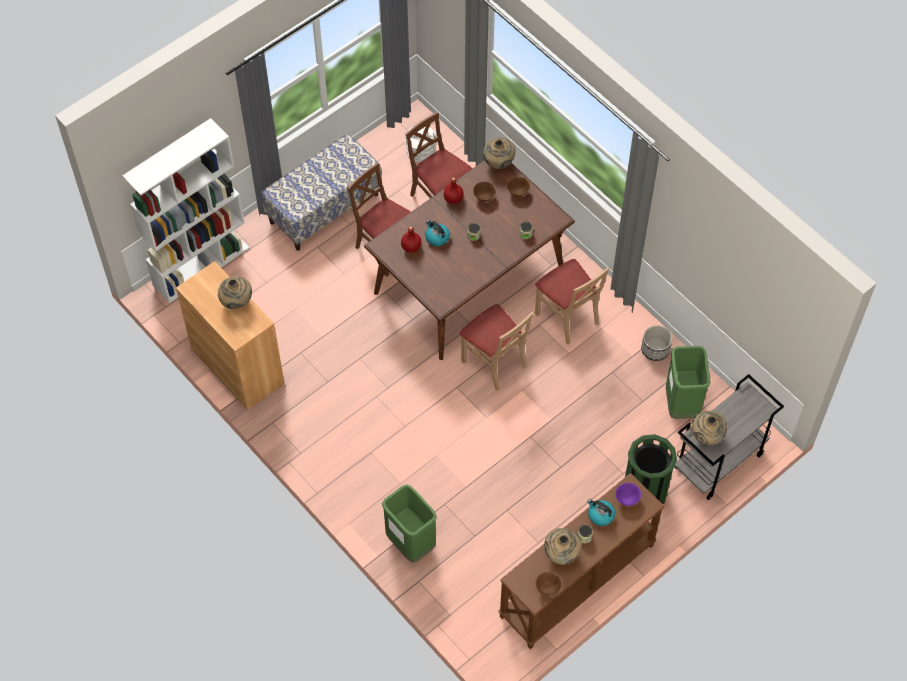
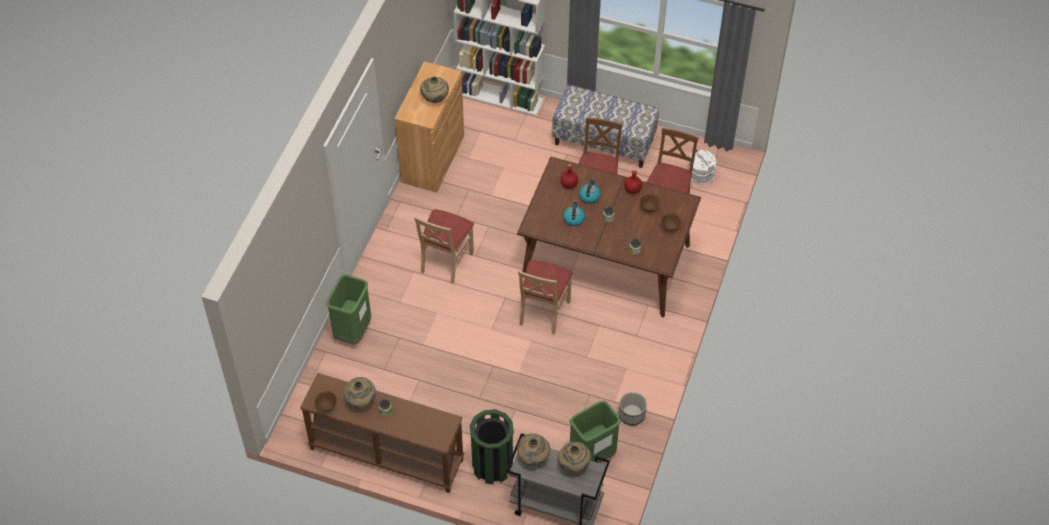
camera: 60 degrees right, 5 degrees down
beige vase [483,137,515,169] -> beige vase moved to [558,442,591,473]
beige chair [535,259,609,344] -> beige chair moved to [414,209,474,284]
kettle [587,499,615,526] -> kettle moved to [563,200,585,226]
purple bowl [615,483,641,506] -> none

